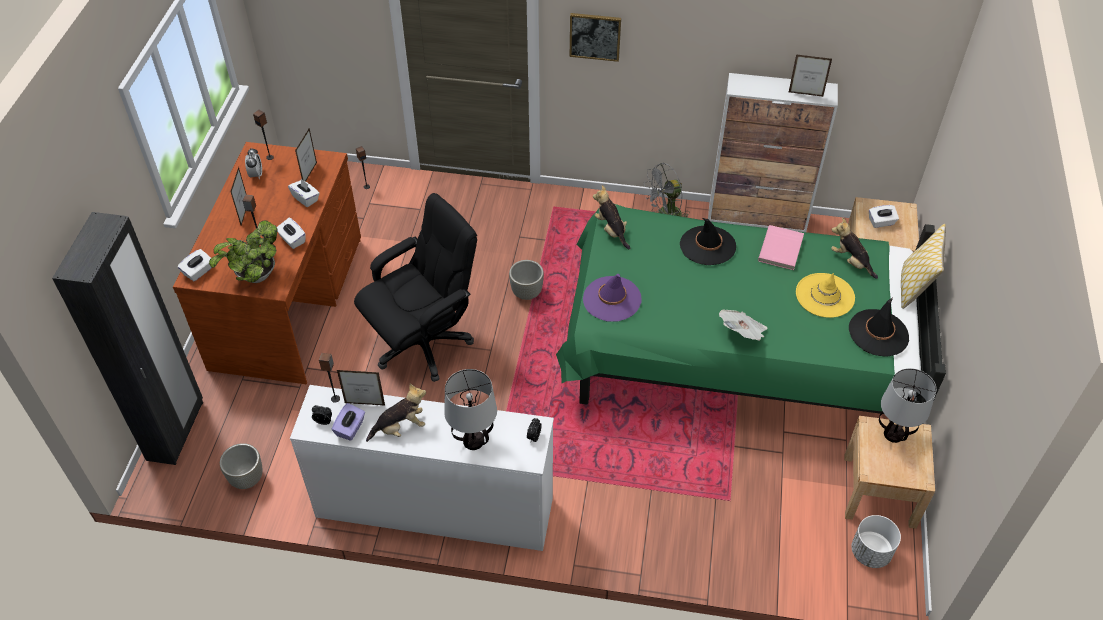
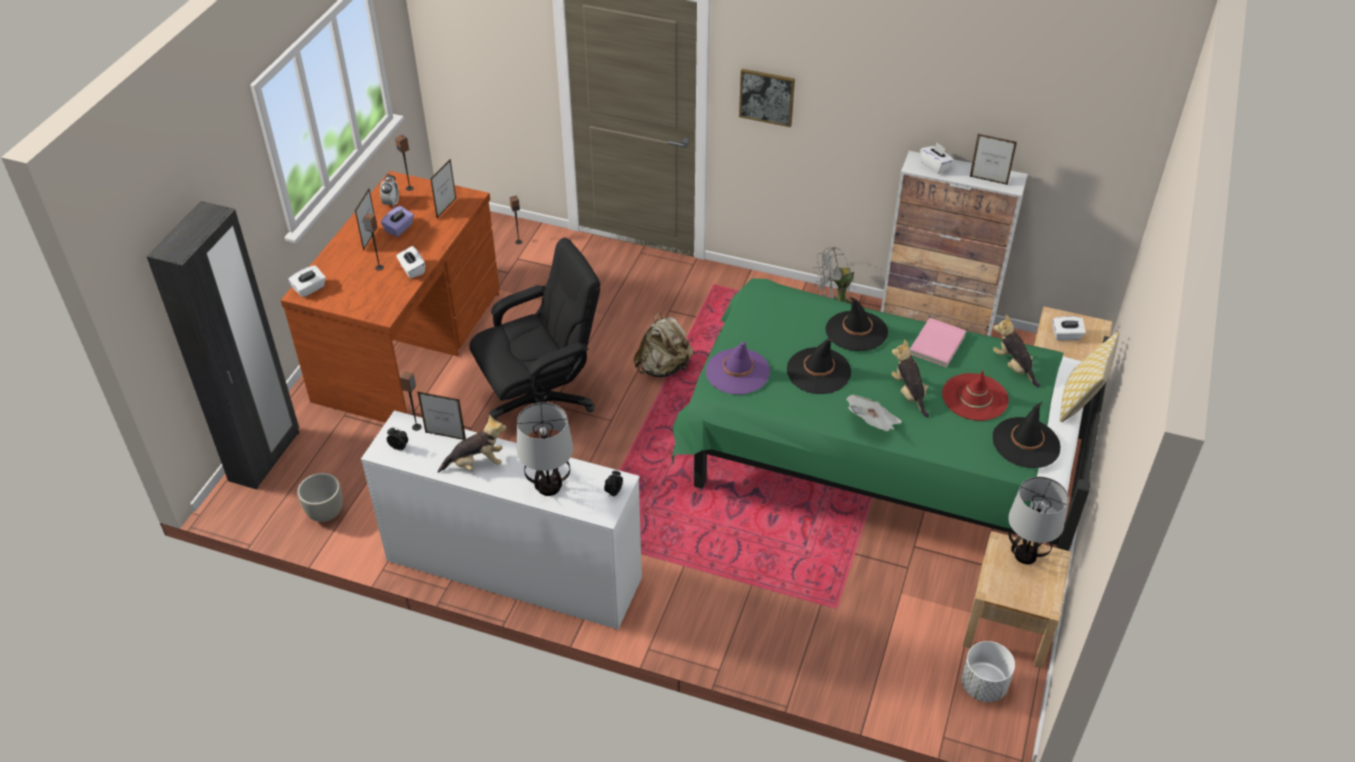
camera: 10 degrees right, 5 degrees down
potted plant [209,220,278,283] -> none
white tissue box [288,179,320,207] -> white tissue box moved to [920,143,954,174]
purple tissue box [332,403,365,441] -> purple tissue box moved to [381,206,414,237]
grey planter [509,260,544,300] -> beige backpack [634,313,693,377]
plush toy [593,185,630,249] -> plush toy moved to [892,339,929,418]
yellow hat [796,273,855,318] -> red hat [942,370,1009,421]
none -> black hat [787,338,851,394]

